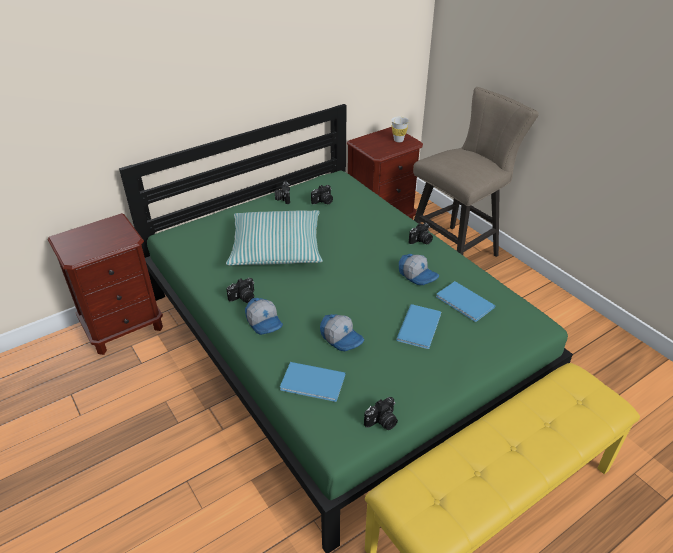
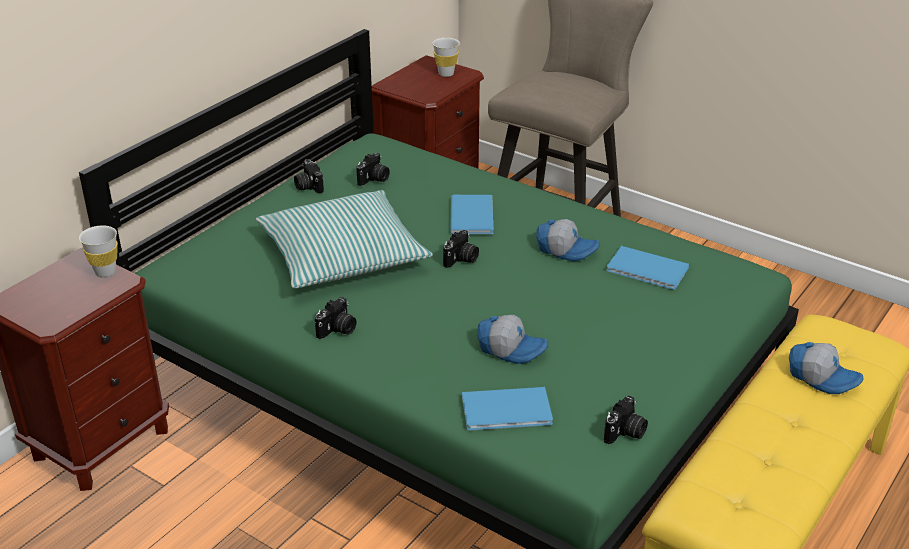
camera: 20 degrees left, 5 degrees down
cap [245,298,283,335] -> cap moved to [789,342,864,394]
blue book [396,304,441,349] -> blue book moved to [450,195,493,234]
camera [409,223,433,245] -> camera moved to [443,230,479,268]
none -> white cup [79,225,118,278]

